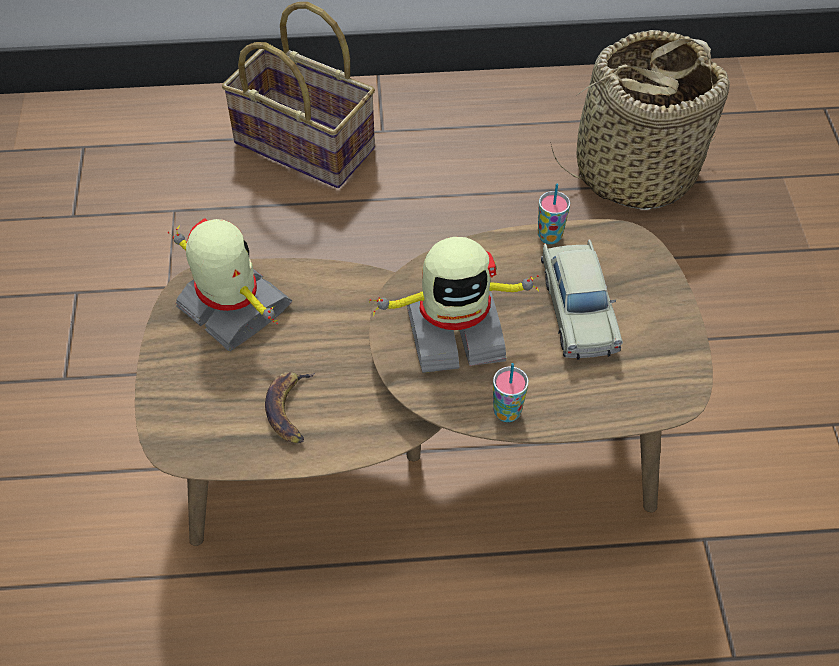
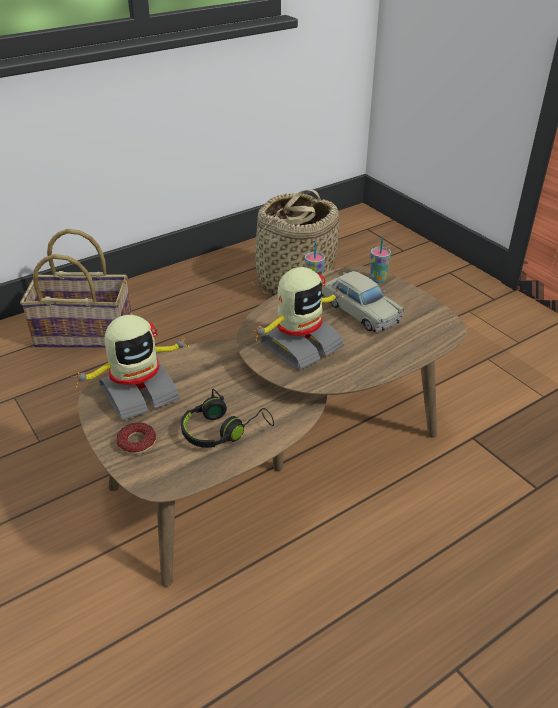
camera: 30 degrees left, 15 degrees down
toy robot [168,218,292,351] -> toy robot turned 135 degrees clockwise [71,315,189,421]
banana [265,372,315,443] -> black headphones [181,389,274,448]
cup [493,363,529,422] -> cup moved to [370,237,391,283]
none -> donut [116,423,156,455]

